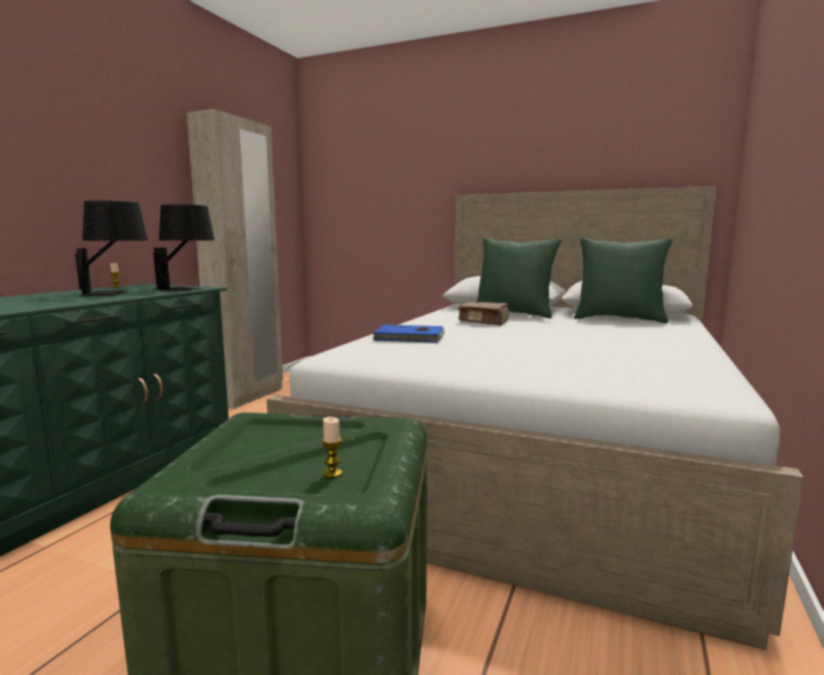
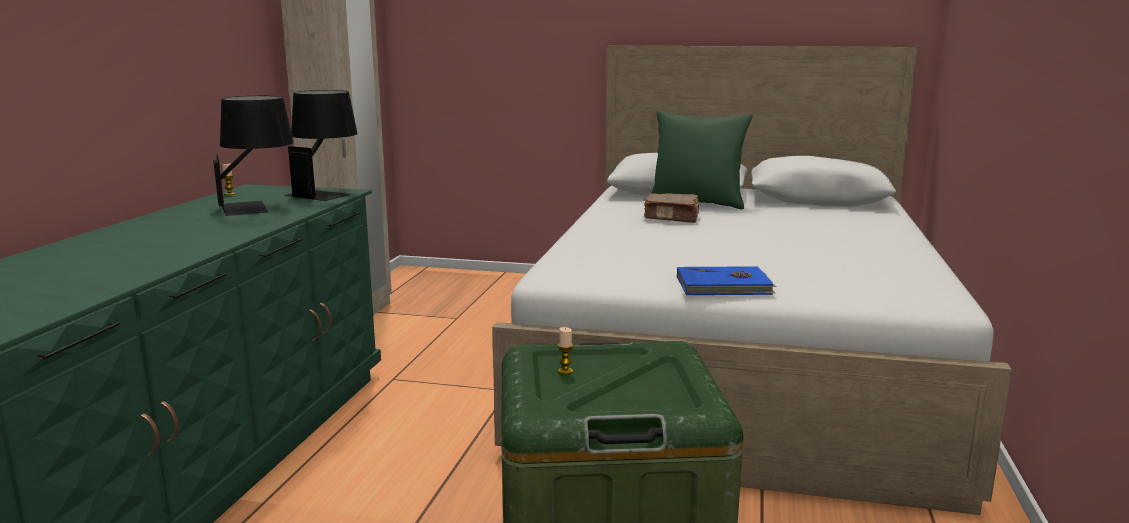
camera: 10 degrees left, 5 degrees up
candle [322,417,342,478] -> candle moved to [558,327,573,375]
blue book [373,325,445,343] -> blue book moved to [677,266,777,295]
green pillow [574,237,672,323] -> none

